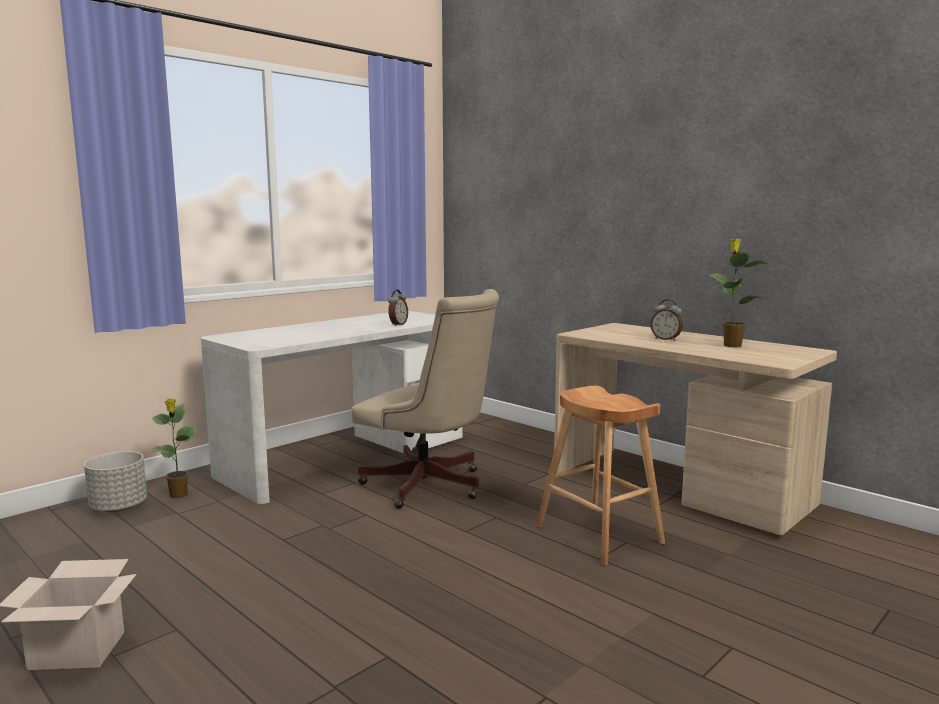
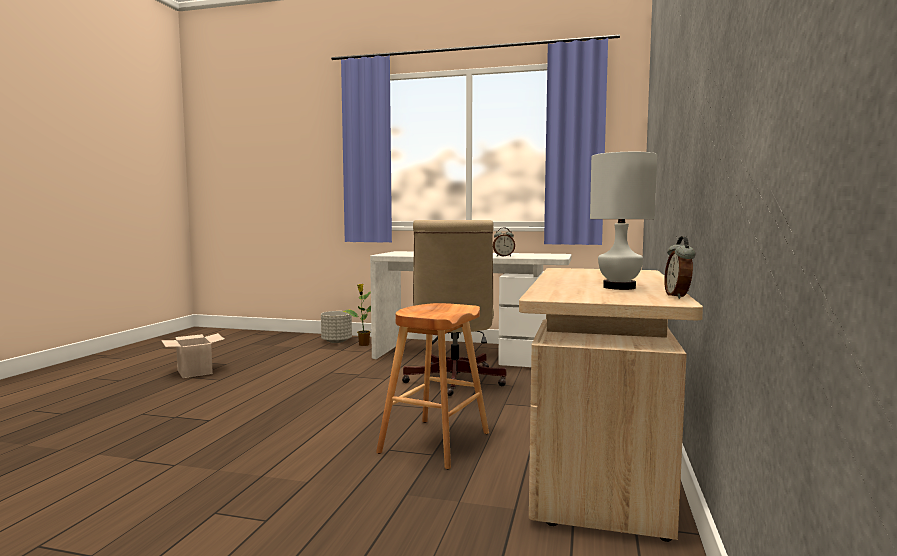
camera: 60 degrees right, 5 degrees down
alarm clock [650,299,683,341] -> alarm clock moved to [664,236,696,299]
potted plant [709,239,770,347] -> white table lamp [590,152,657,290]

